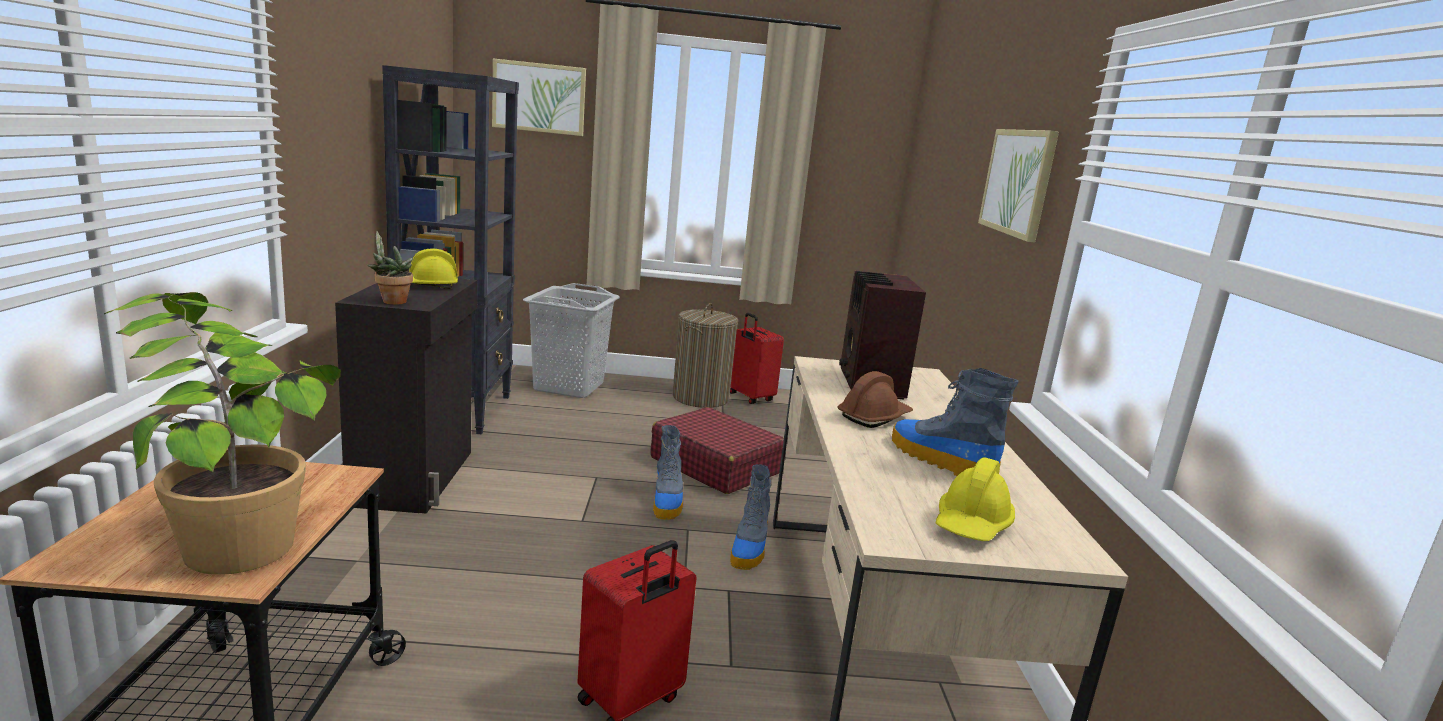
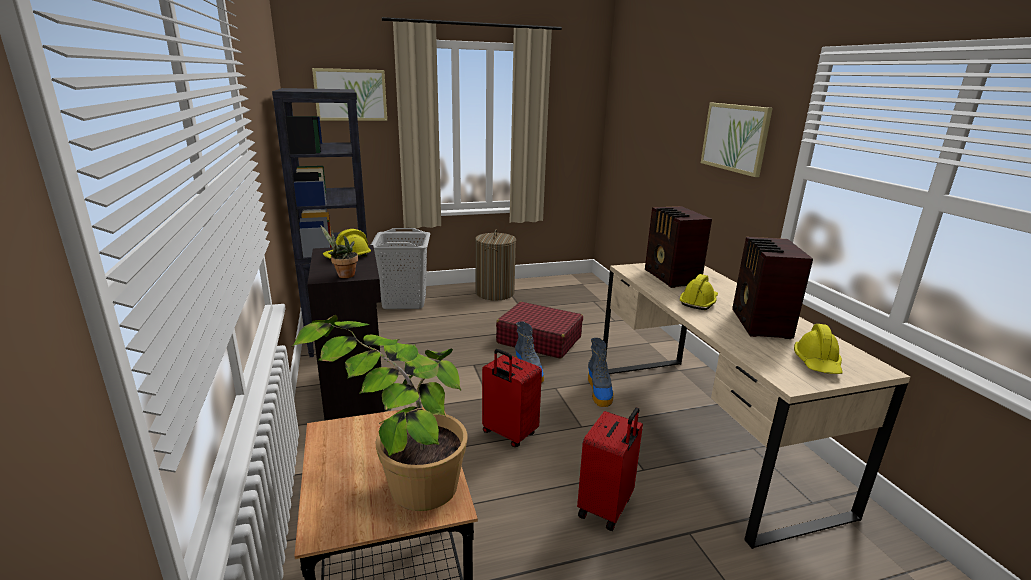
camera: 15 degrees left, 5 degrees up
red suitcase [730,313,784,404] -> red suitcase moved to [482,349,542,447]
brown hard hat [838,371,913,428] -> yellow hard hat [680,274,718,310]
boot [892,368,1019,476] -> radio [732,237,813,339]

